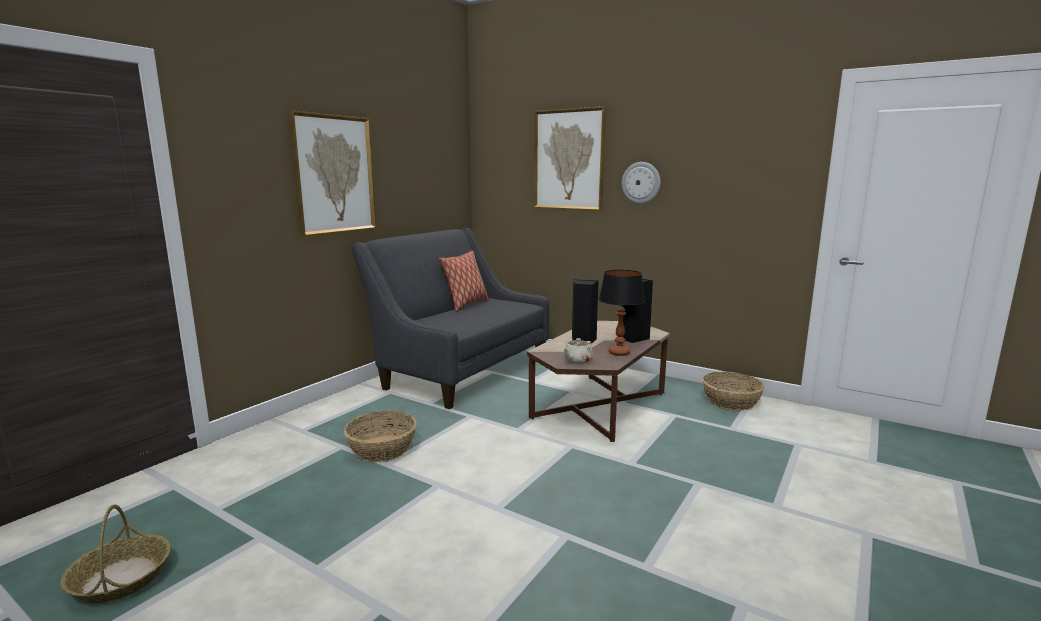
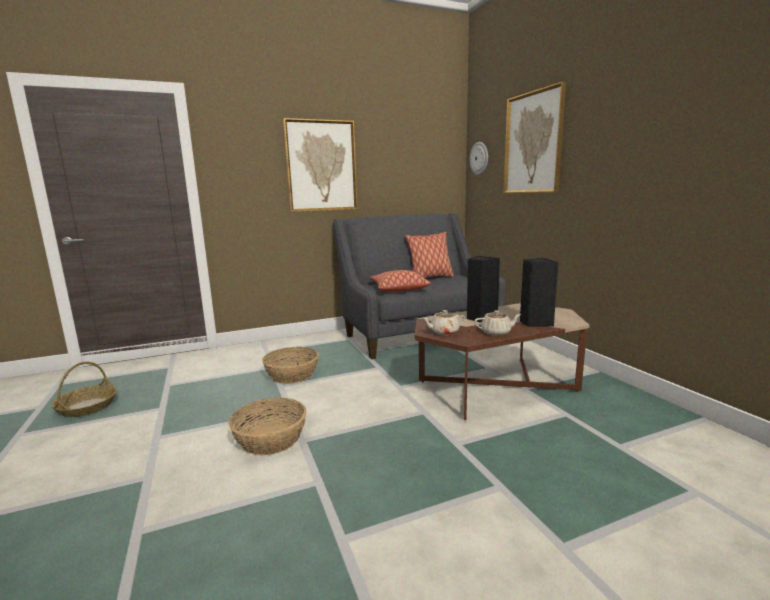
camera: 35 degrees right, 0 degrees up
table lamp [599,270,645,356] -> beige teapot [474,310,521,336]
wall clock [622,162,660,204] -> wall clock moved to [470,142,488,175]
basket [702,371,765,411] -> basket moved to [228,397,307,456]
none -> pillow [370,270,431,292]

